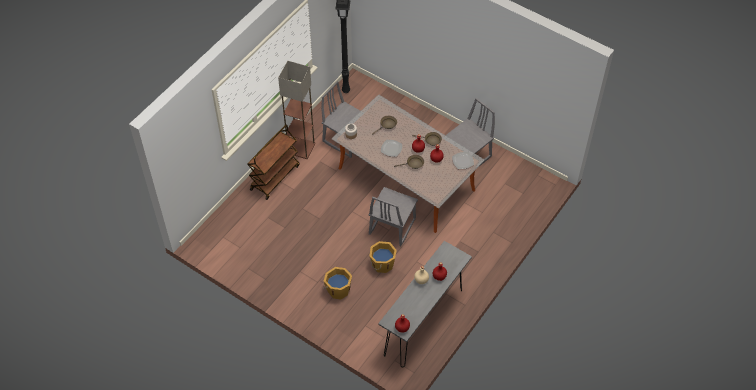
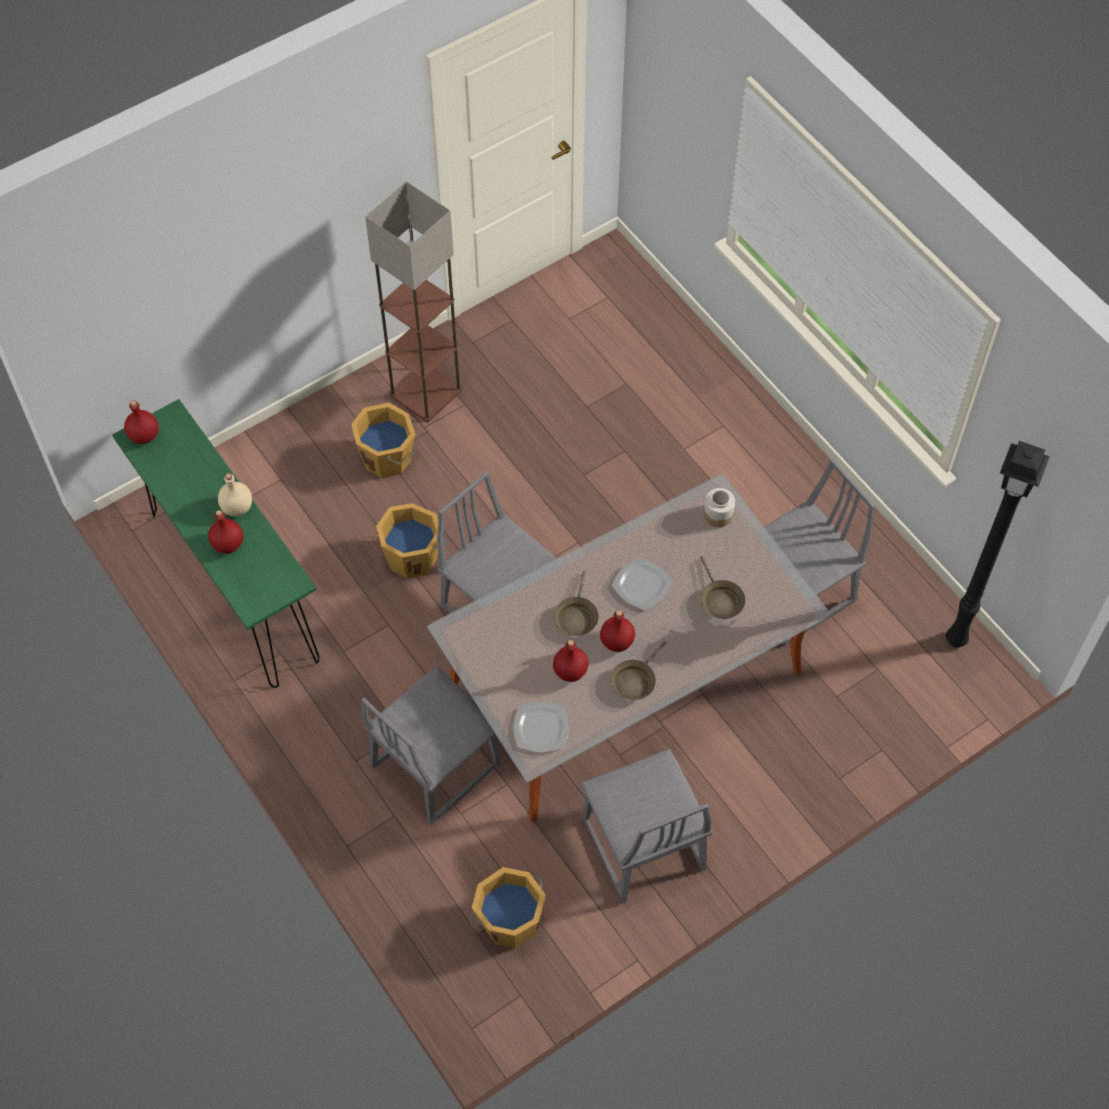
camera: 110 degrees right, 5 degrees up
brown cart [247,125,300,200] -> none
floor lamp [278,61,315,159] -> floor lamp moved to [365,181,462,423]
grey console table [378,241,472,367] -> green console table [112,399,320,688]
none -> grey chair [361,667,501,825]
none -> orange bucket [470,867,546,948]

